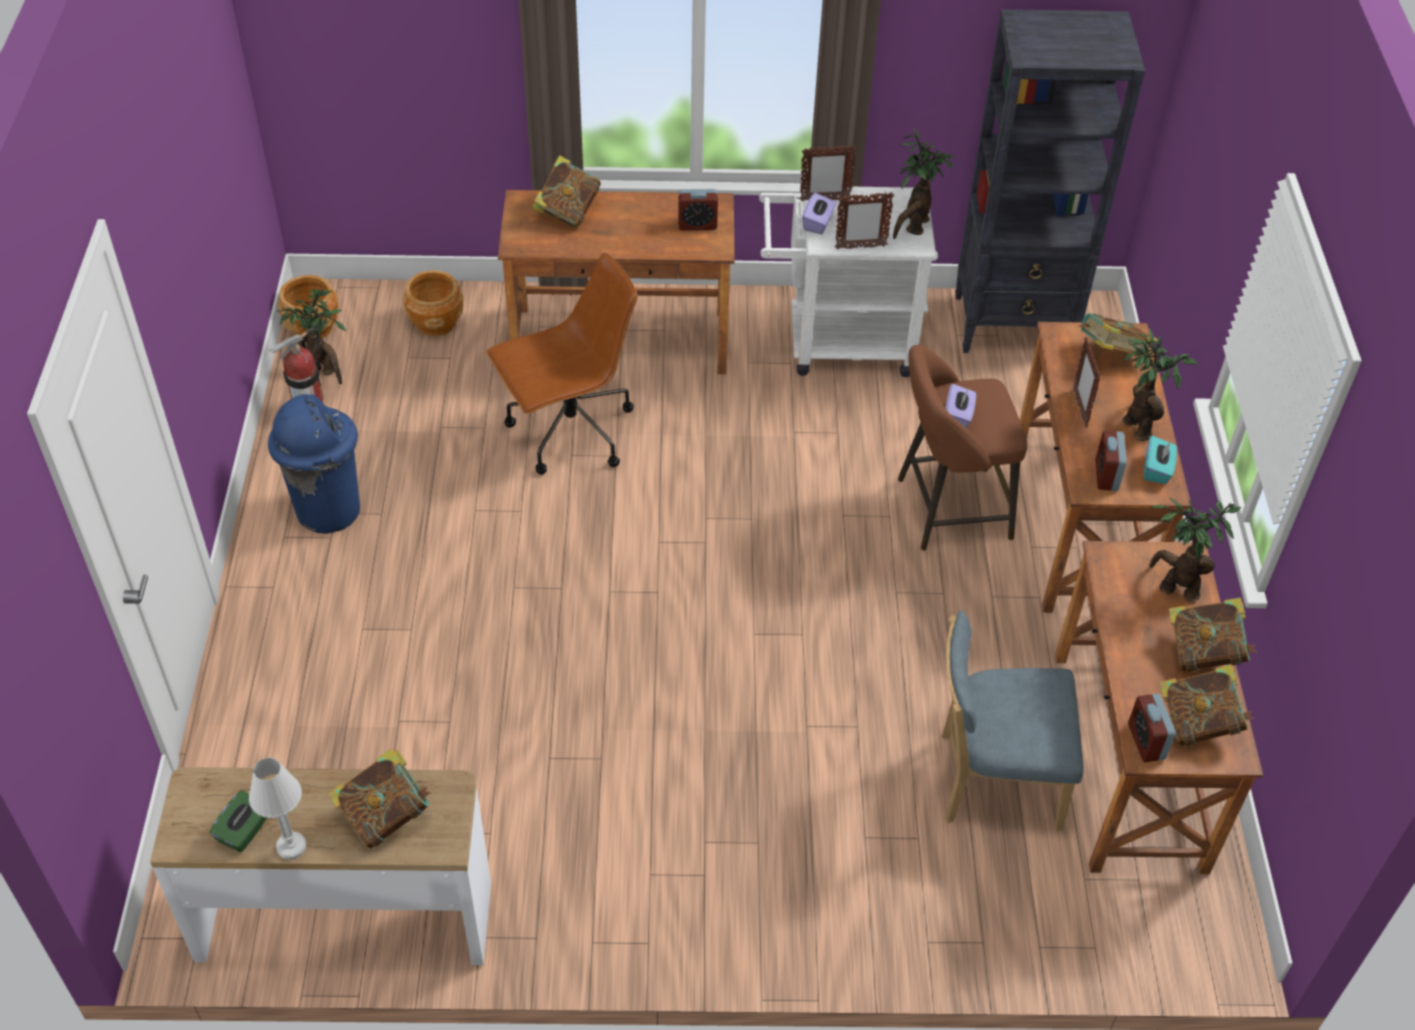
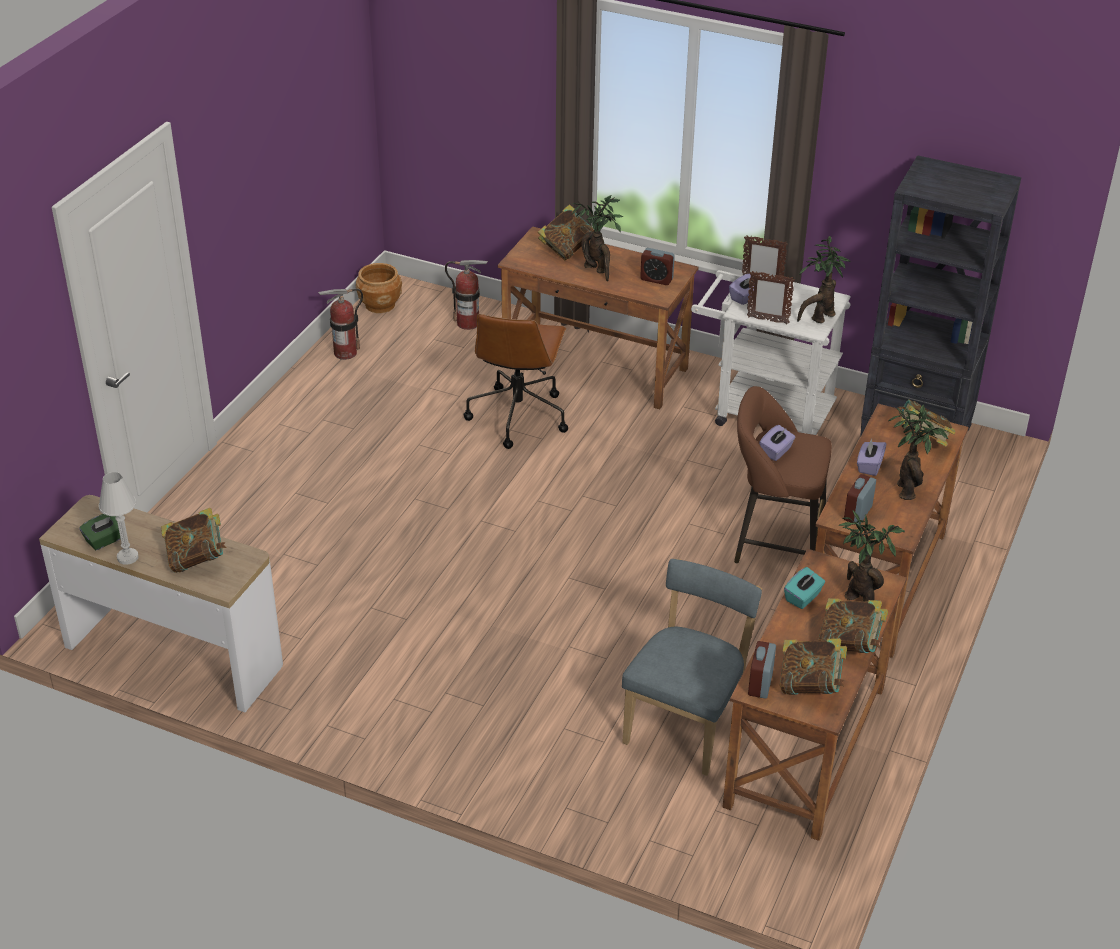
camera: 25 degrees right, 10 degrees down
blue trash can [268,394,360,534] -> none
potted plant [276,288,346,384] -> potted plant moved to [572,195,623,281]
brown planter [403,270,463,336] -> fire extinguisher [445,260,488,330]
brown office chair [487,253,637,475] -> brown office chair turned 105 degrees clockwise [464,314,568,449]
blue chair [942,611,1084,831] -> blue chair turned 90 degrees clockwise [622,559,762,776]
picture frame [1073,337,1101,427] -> purple tissue box [857,438,886,476]
turquoise tissue box [1144,436,1177,484] -> turquoise tissue box moved to [784,567,825,609]

